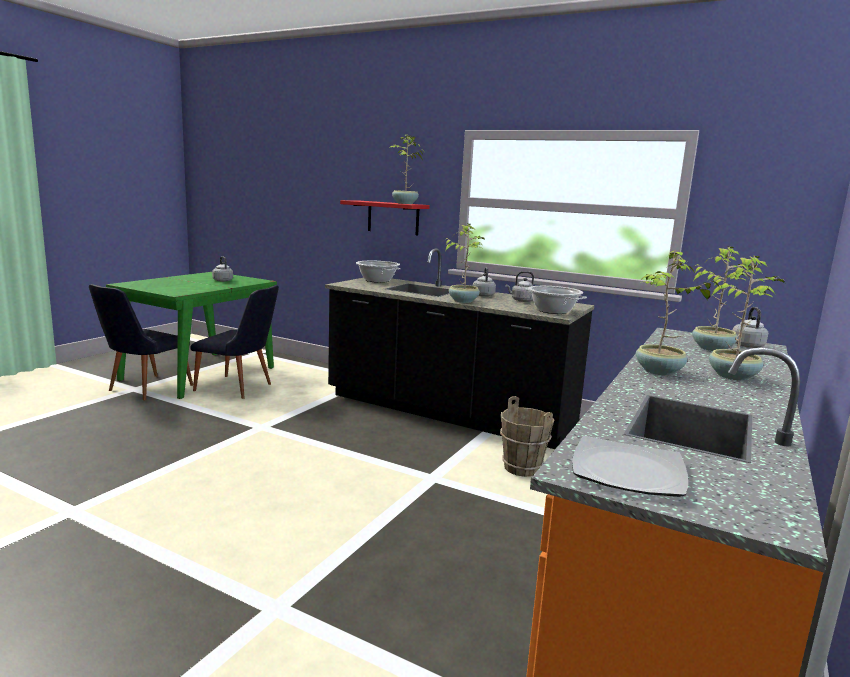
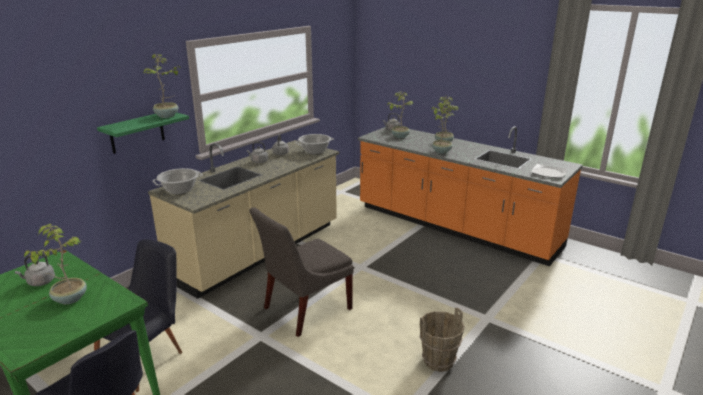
camera: 80 degrees left, 10 degrees up
black counter [325,248,594,449] -> beige counter [148,140,339,299]
red shelf [340,200,430,236] -> green shelf [97,113,189,154]
potted plant [445,224,485,303] -> potted plant moved to [24,224,87,304]
brown bucket [500,396,554,477] -> brown bucket moved to [420,308,465,372]
none -> grey chair [250,207,354,337]

